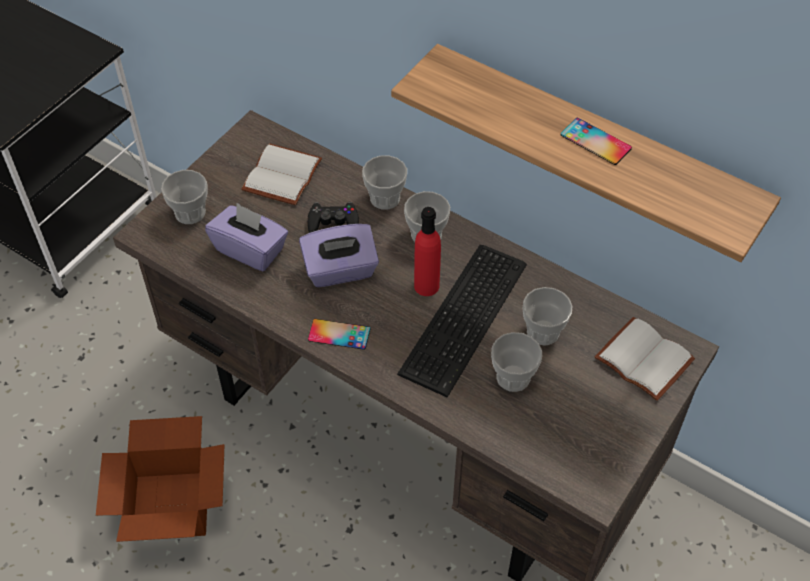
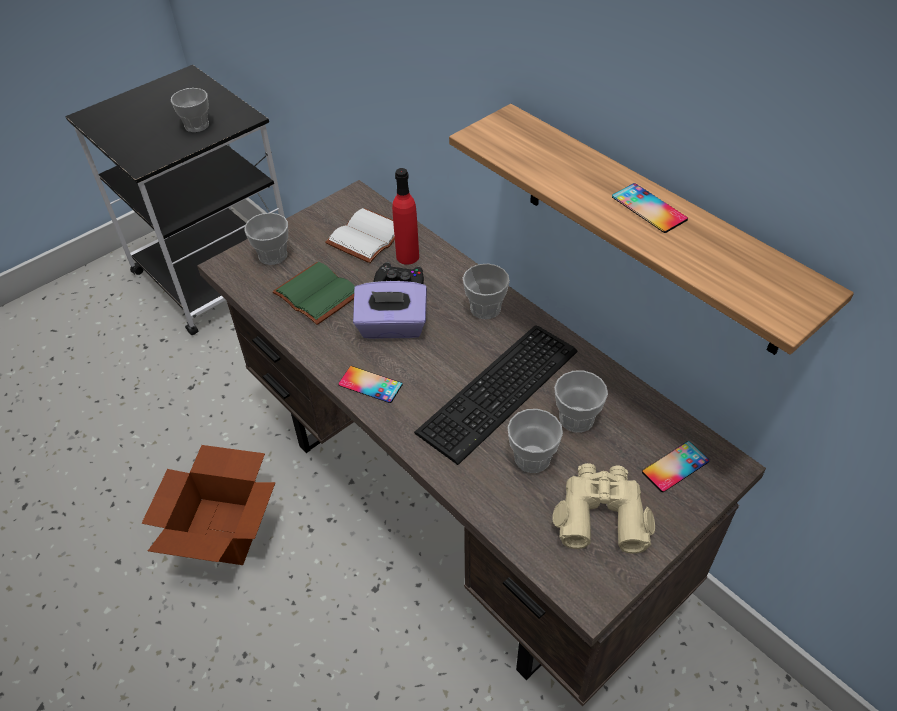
camera: 15 degrees right, 5 degrees down
purple tissue box [205,203,288,271] -> green book [272,262,355,325]
cup [362,156,407,210] -> cup moved to [171,88,209,132]
red bottle [414,207,441,296] -> red bottle moved to [392,168,419,265]
white book [595,317,695,401] -> phone [642,441,709,492]
none -> beige binoculars [553,463,655,554]

